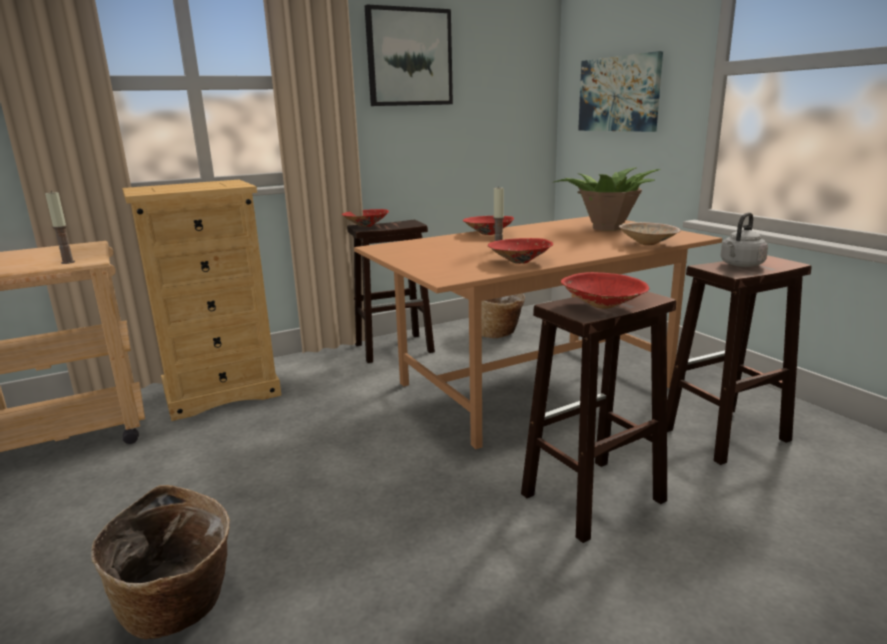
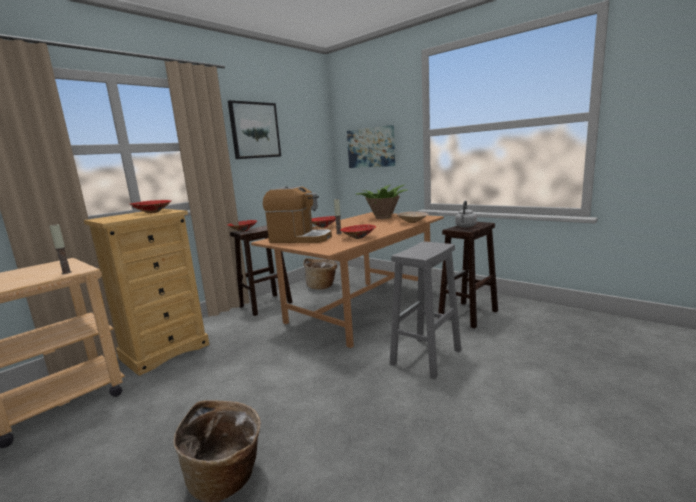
camera: 20 degrees left, 5 degrees down
brown stool [521,292,676,543] -> grey stool [390,241,461,379]
red bowl [561,272,650,309] -> red bowl moved to [130,200,171,214]
none -> coffee machine [263,186,332,243]

